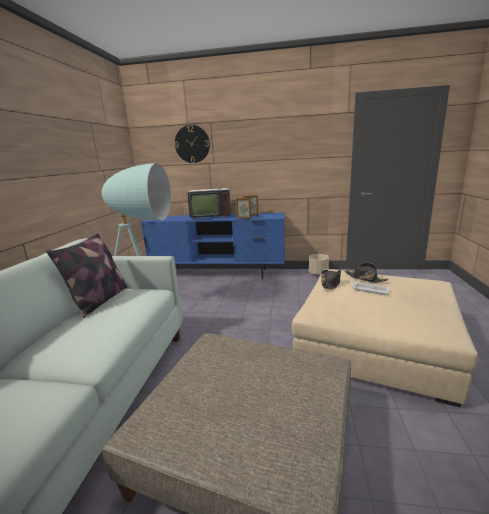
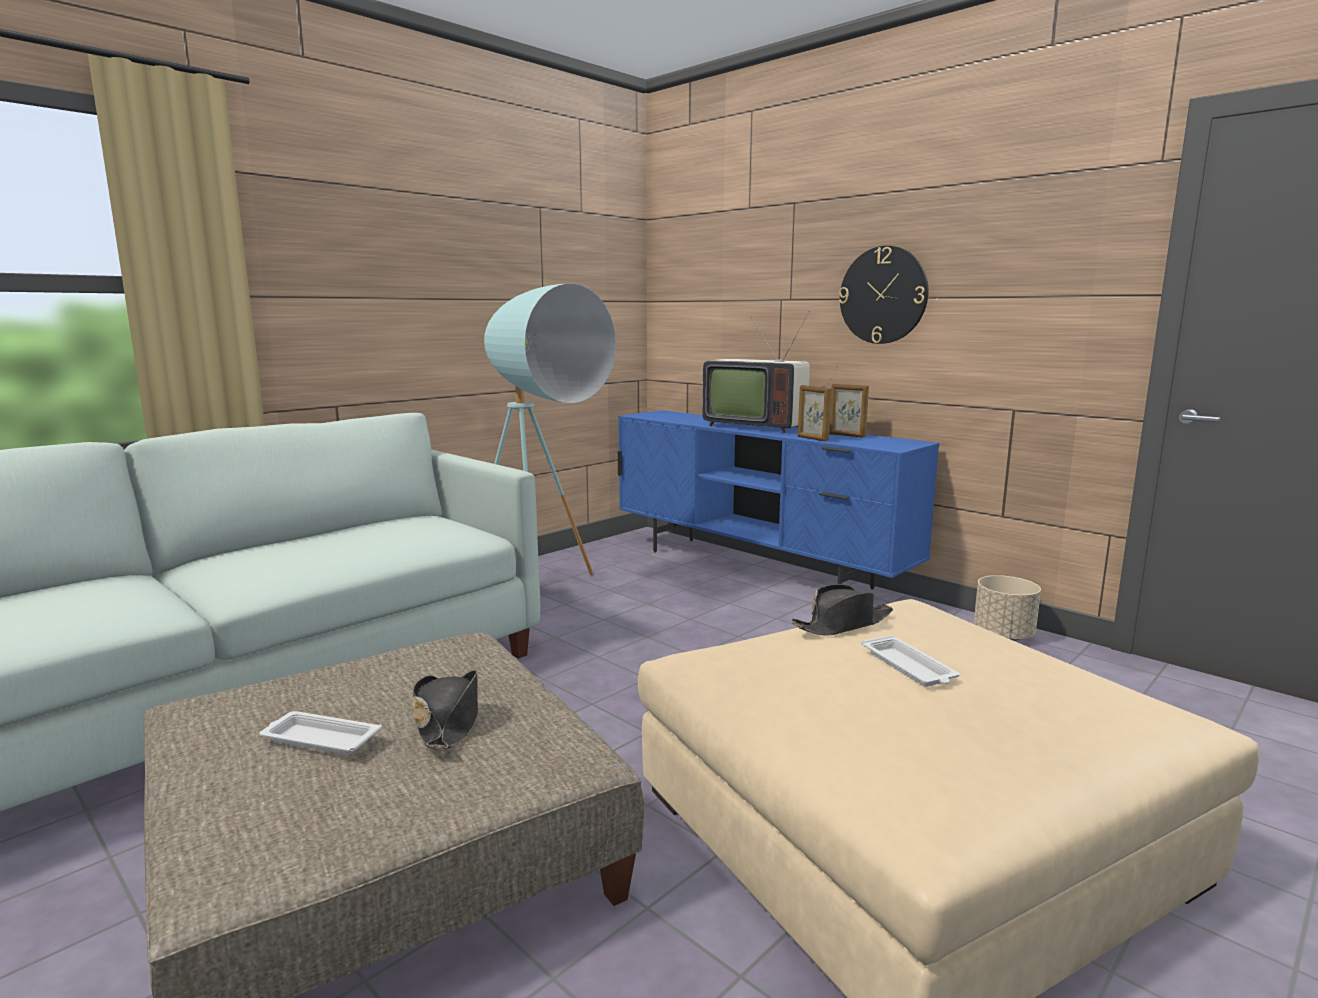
camera: 35 degrees right, 5 degrees down
pillow [46,233,127,318] -> none
wall clock [174,125,210,163] -> wall clock moved to [839,246,929,344]
black hat [345,263,389,283] -> black hat moved to [413,670,478,749]
none -> white tray [259,711,382,755]

